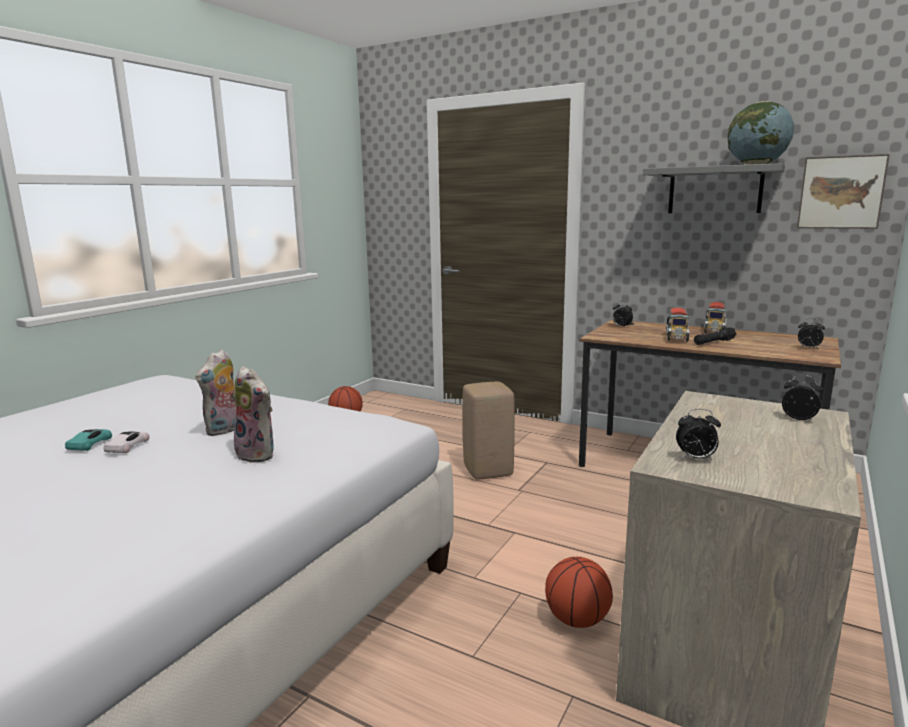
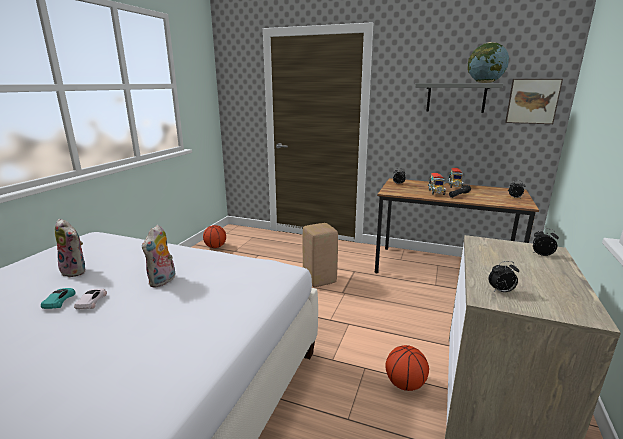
camera: 10 degrees left, 5 degrees up
plush toy [234,366,274,463] -> plush toy moved to [55,219,85,278]

